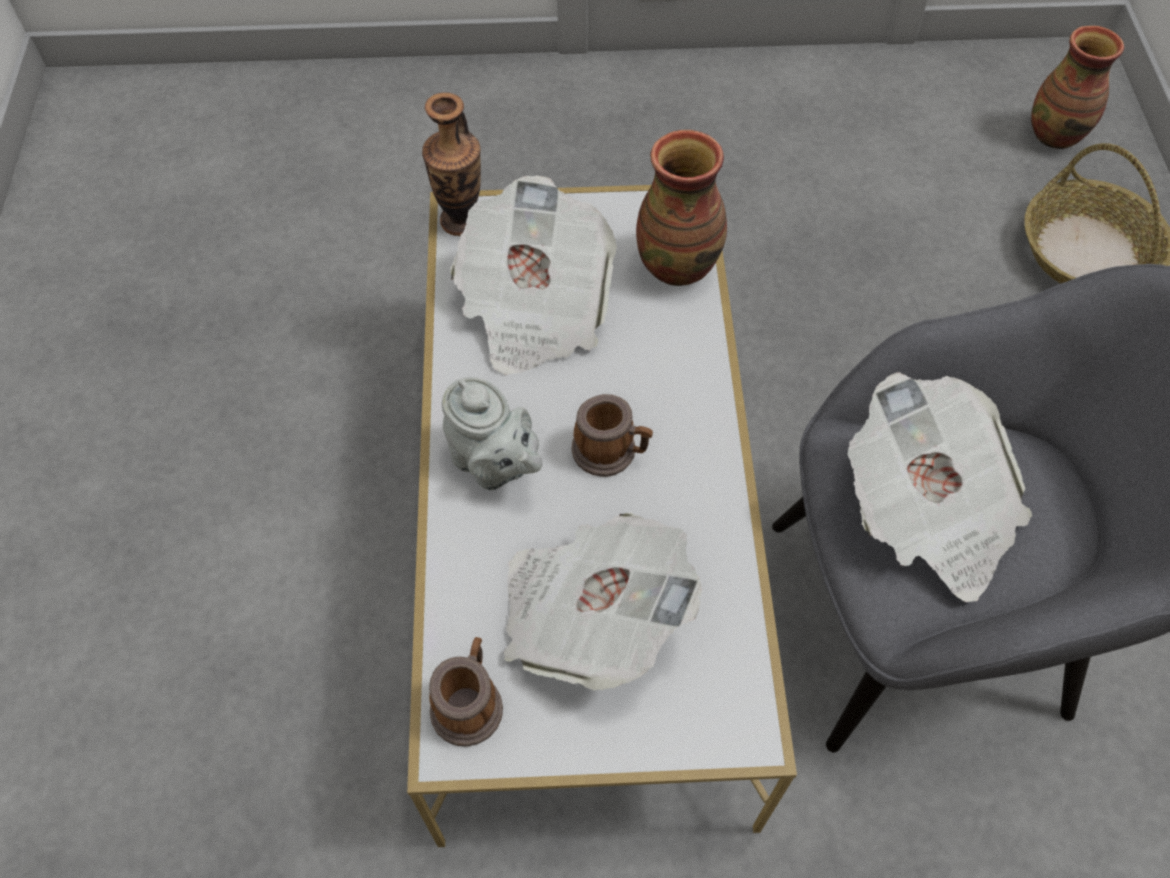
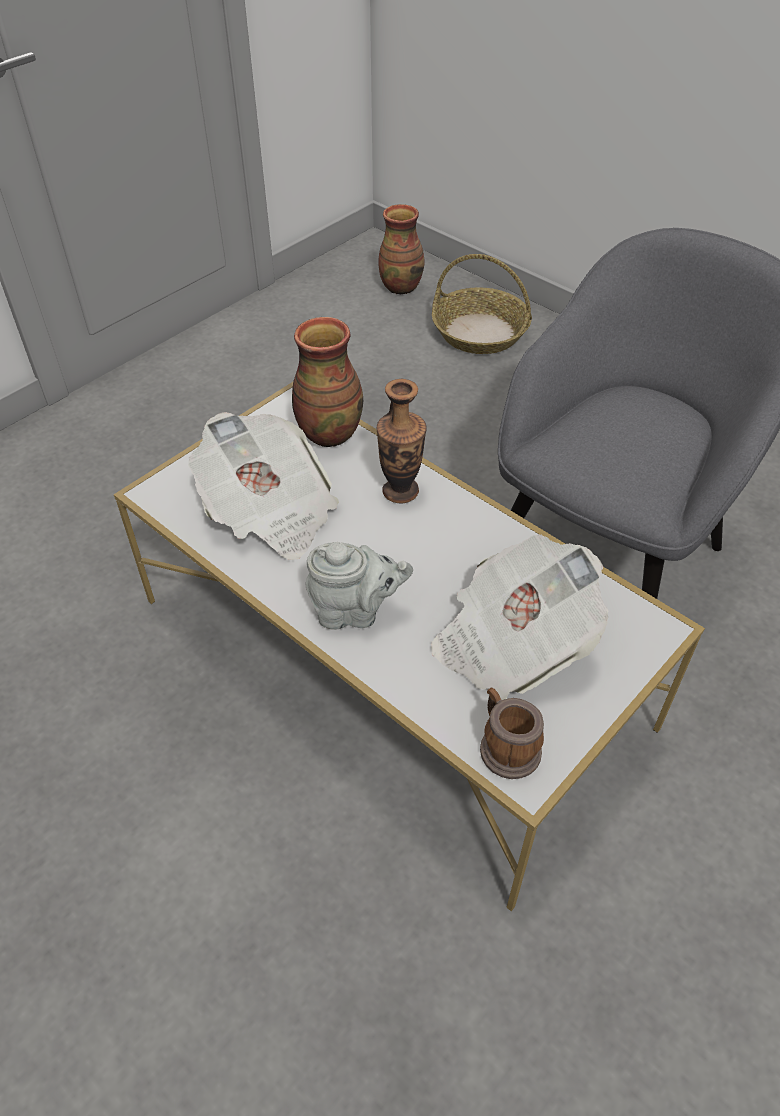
camera: 45 degrees left, 10 degrees down
vase [422,93,481,236] -> vase moved to [377,379,427,503]
mug [572,394,653,477] -> none
newspaper [848,372,1032,602] -> none

